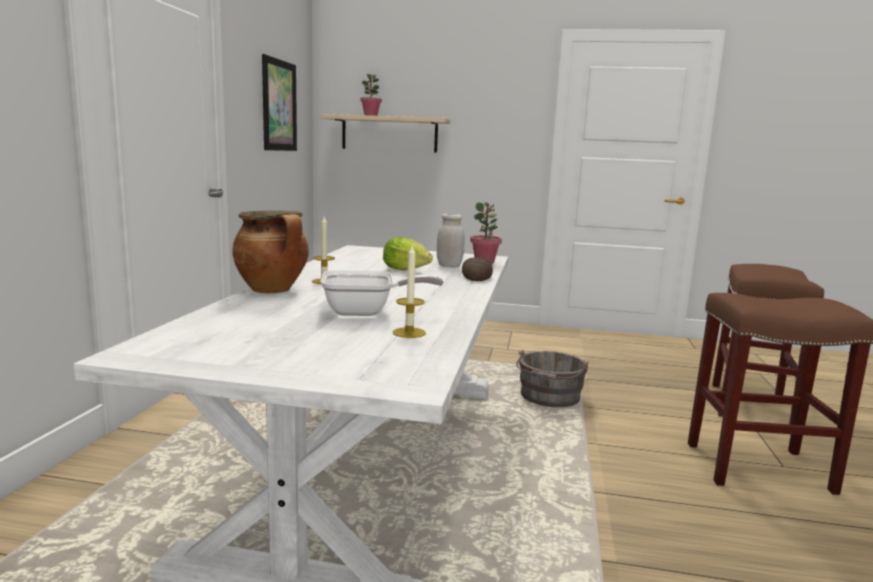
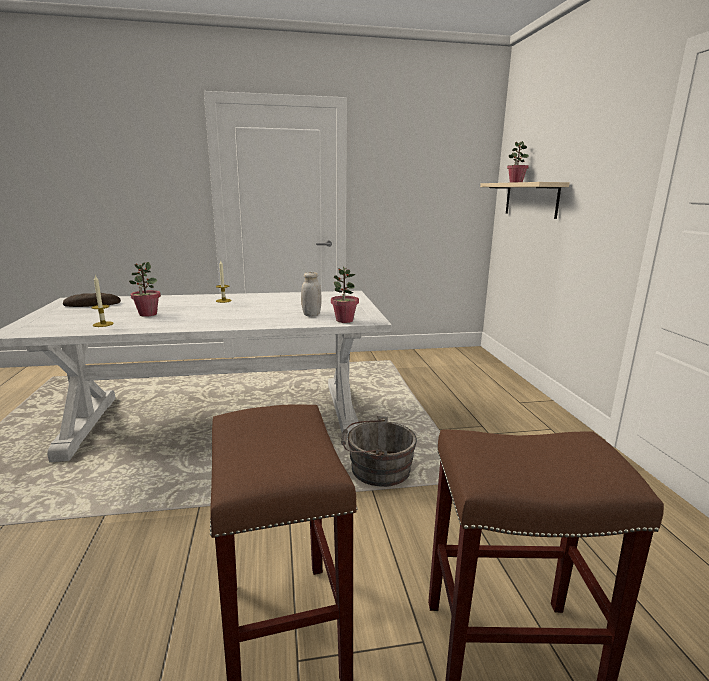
camera: 70 degrees right, 5 degrees up
cooking pot [232,211,309,293] -> none
picture [262,54,297,151] -> none
frying pan [320,270,443,316] -> potted plant [129,262,161,317]
lettuce [383,237,433,270] -> none
bread [462,257,493,281] -> bread moved to [63,293,121,307]

